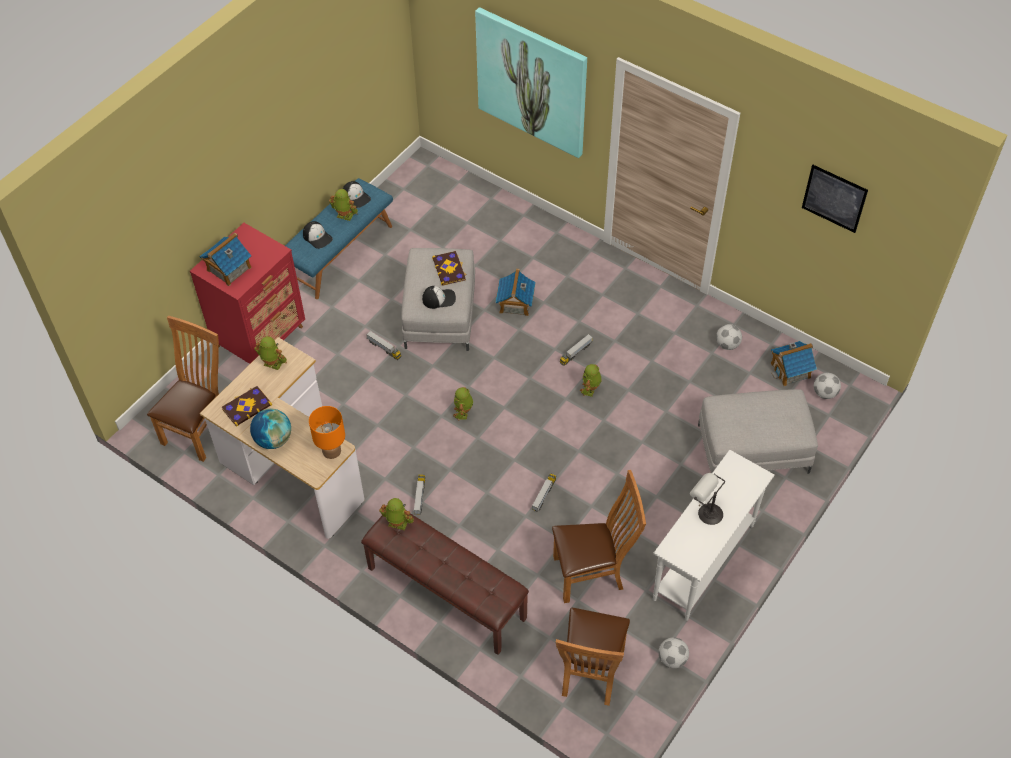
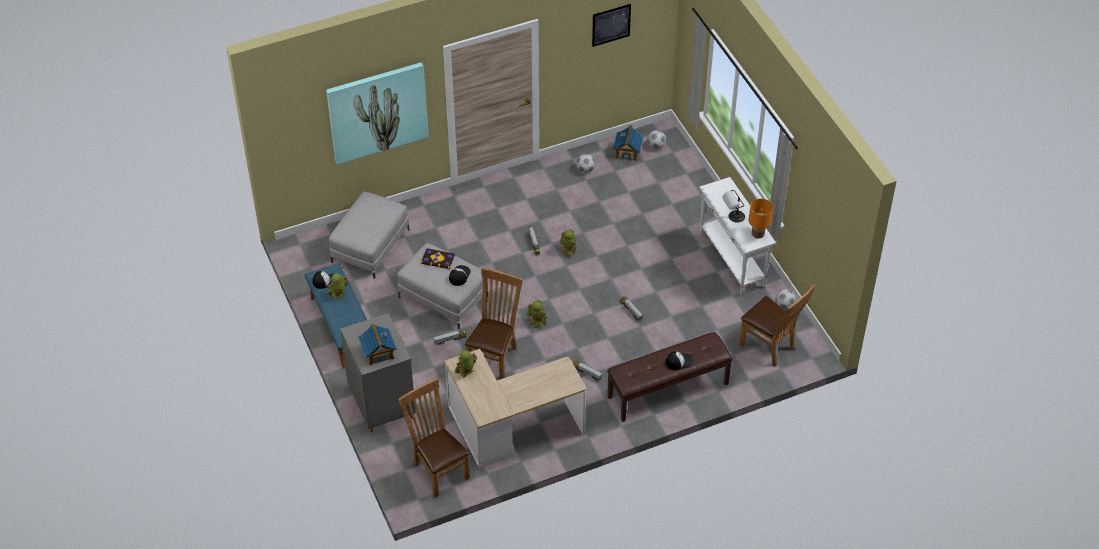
camera: 60 degrees left, 5 degrees down
red dresser [190,223,305,364] -> grey dresser [340,313,416,433]
book [221,386,272,427] -> none
globe [250,409,291,449] -> none
cap [303,221,333,249] -> cap moved to [666,351,693,370]
orange table lamp [309,406,345,459] -> orange table lamp moved to [749,199,773,238]
toy robot [379,498,414,530] -> none
toy house [495,269,536,316] -> none
brown chair [552,470,646,603] -> brown chair moved to [465,268,523,379]
grey ottoman [698,389,818,474] -> grey ottoman moved to [329,191,409,279]

